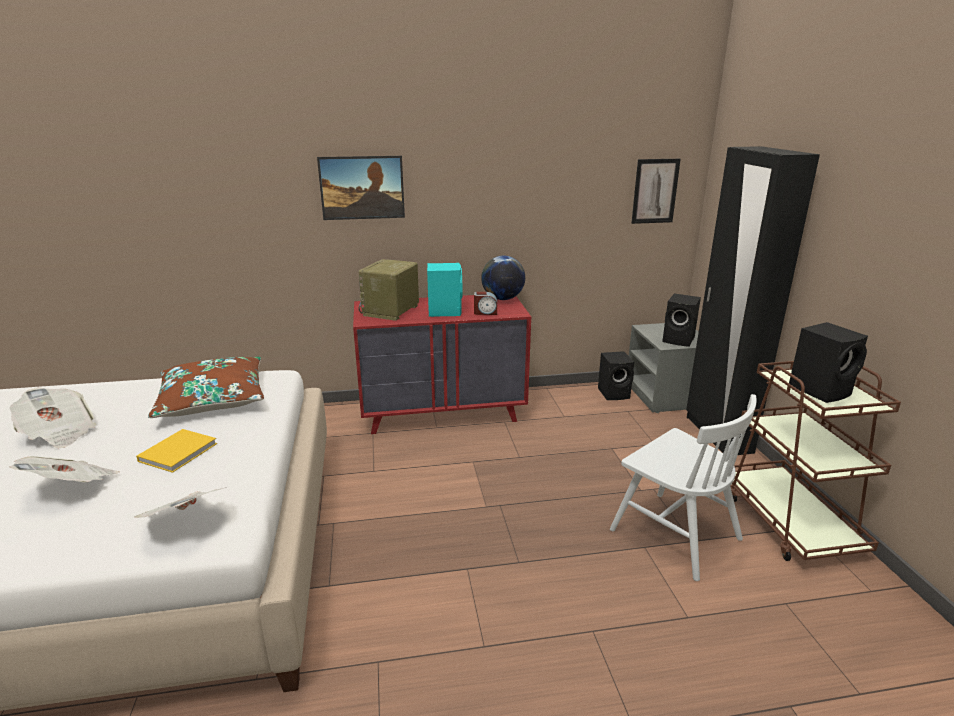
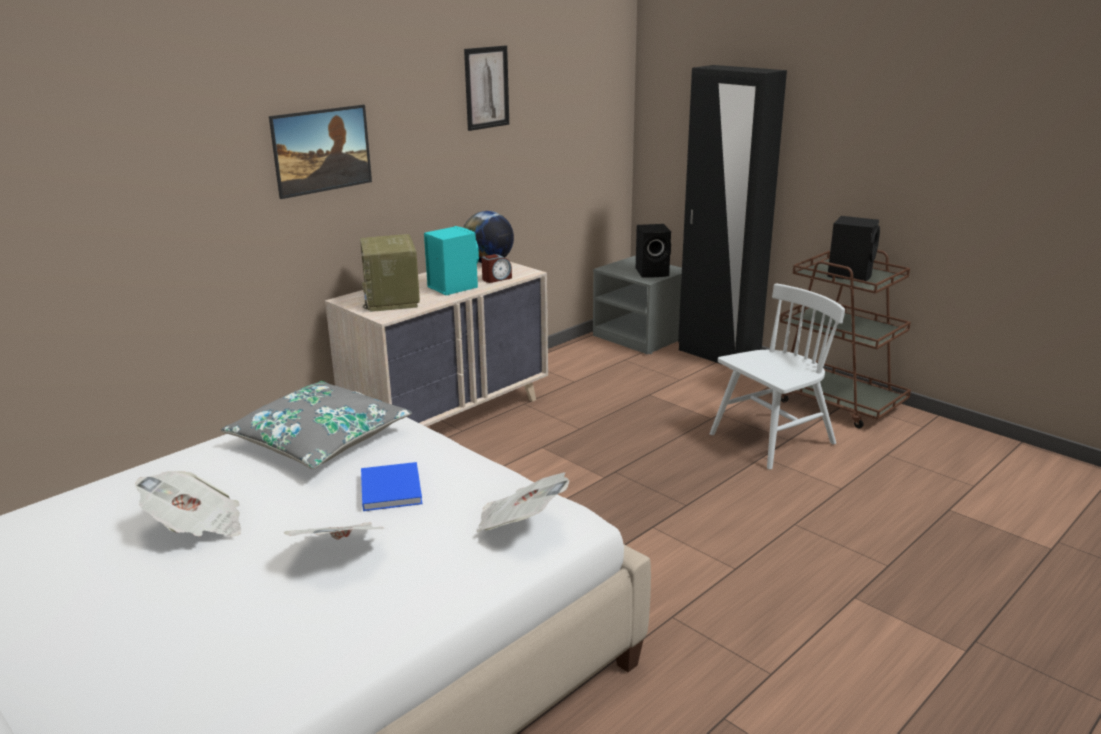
camera: 35 degrees left, 0 degrees up
yellow book [136,429,217,473] -> blue book [361,462,422,511]
brown pillow [148,357,264,418] -> grey pillow [221,381,412,469]
red dresser [353,295,531,434] -> beige dresser [325,262,548,427]
black speaker [598,351,634,400] -> none
white chair [610,394,757,581] -> white chair turned 45 degrees counterclockwise [710,283,845,470]
picture [631,159,681,224] -> picture moved to [464,45,509,131]

